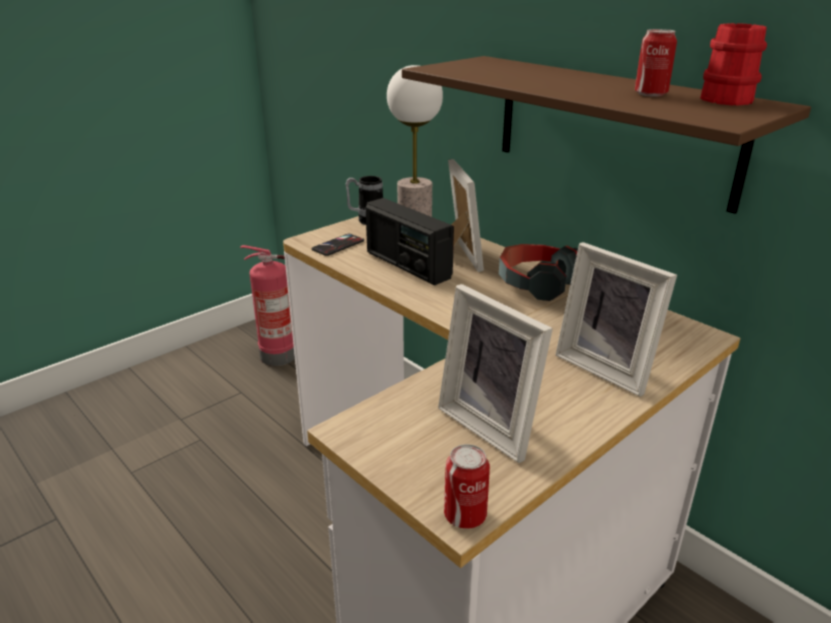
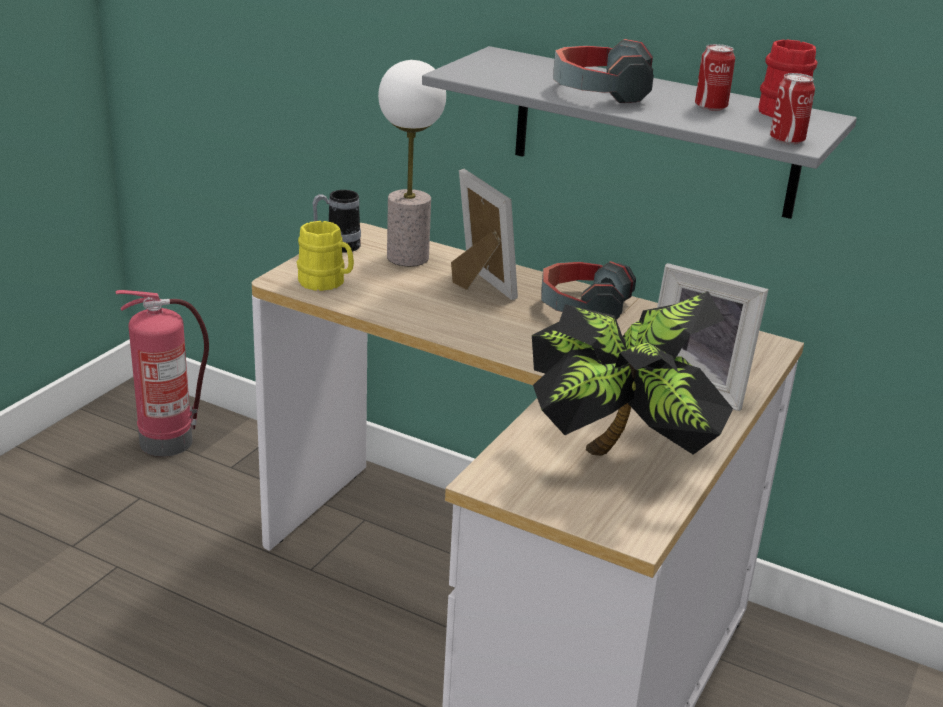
camera: 20 degrees left, 0 degrees up
phone [311,234,364,256] -> yellow mug [297,221,354,291]
radio [366,198,454,285] -> none
brown shelf [402,56,811,214] -> grey shelf [422,46,857,219]
picture frame [438,284,553,463] -> potted plant [532,291,733,456]
can [444,444,490,529] -> can moved to [770,73,815,145]
none -> headphones [553,39,654,103]

